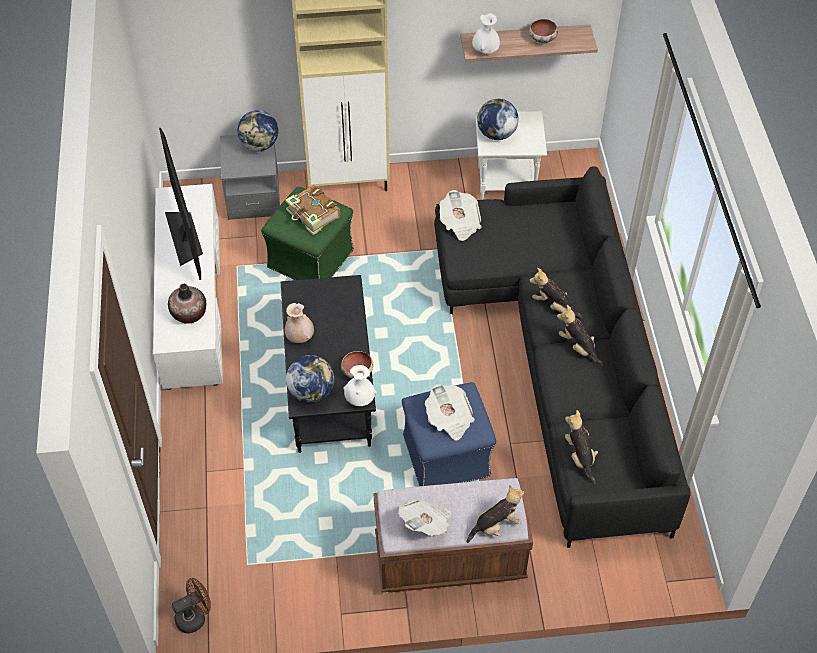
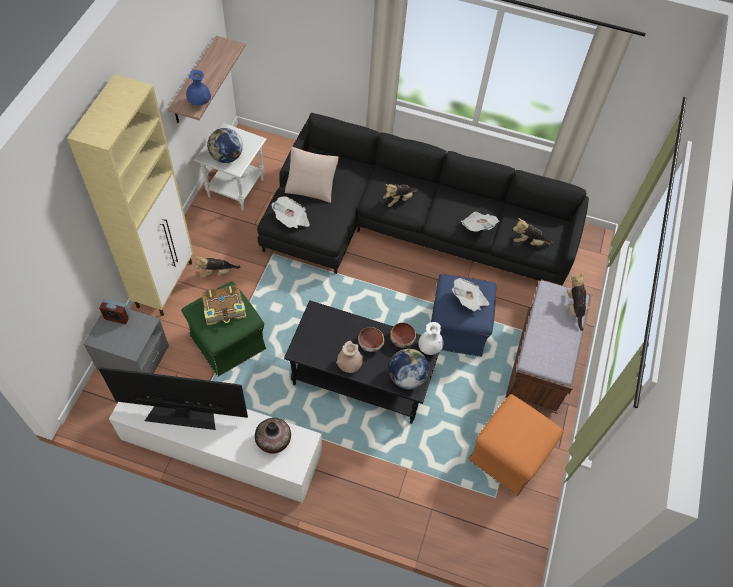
camera: 70 degrees left, 5 degrees up
brown fan [172,578,211,633] -> none
globe [237,110,279,151] -> alarm clock [99,299,130,324]
newspaper [398,499,451,536] -> newspaper moved to [461,212,499,232]
white vase [472,13,500,54] -> blue vase [186,70,211,105]
bowl [529,19,558,43] -> bowl moved to [358,327,385,352]
plush toy [557,305,603,366] -> plush toy moved to [194,256,240,278]
none -> beige pillow [285,147,339,203]
none -> orange ottoman [468,394,564,496]

